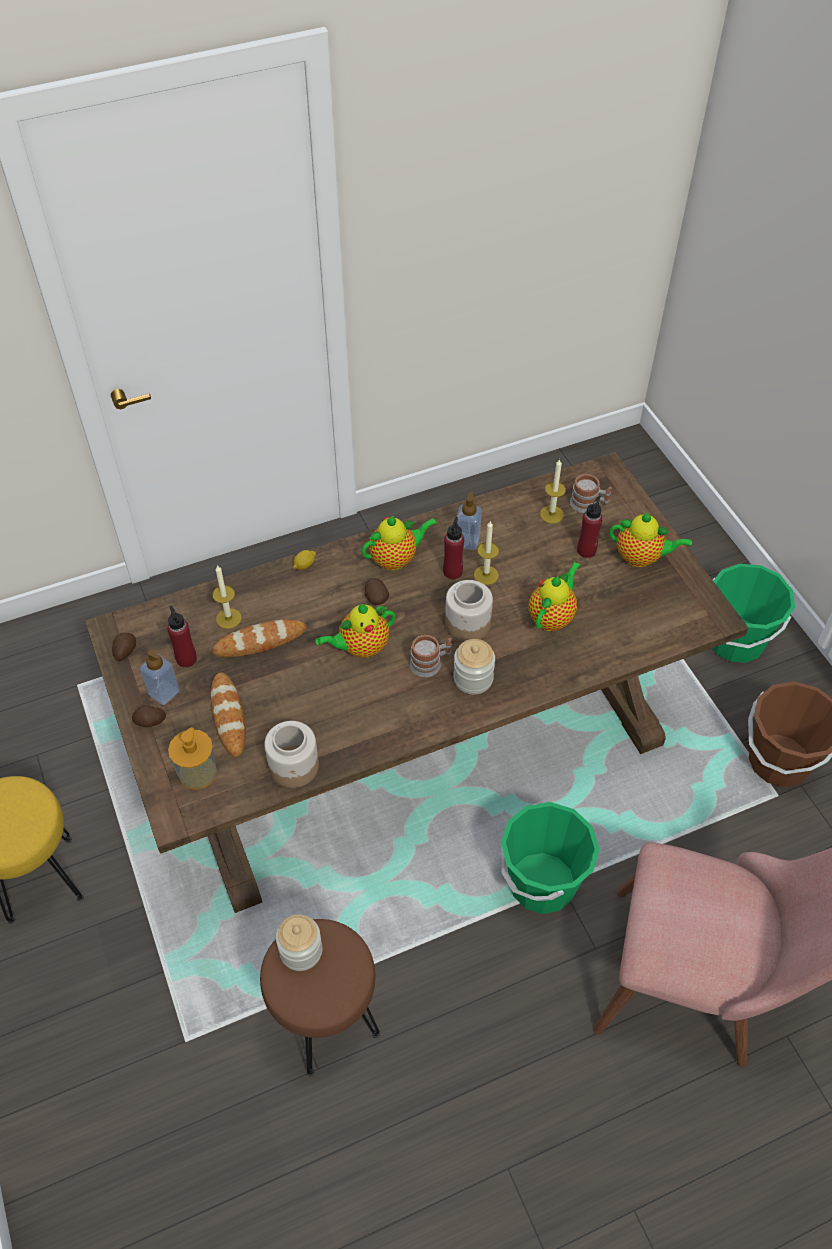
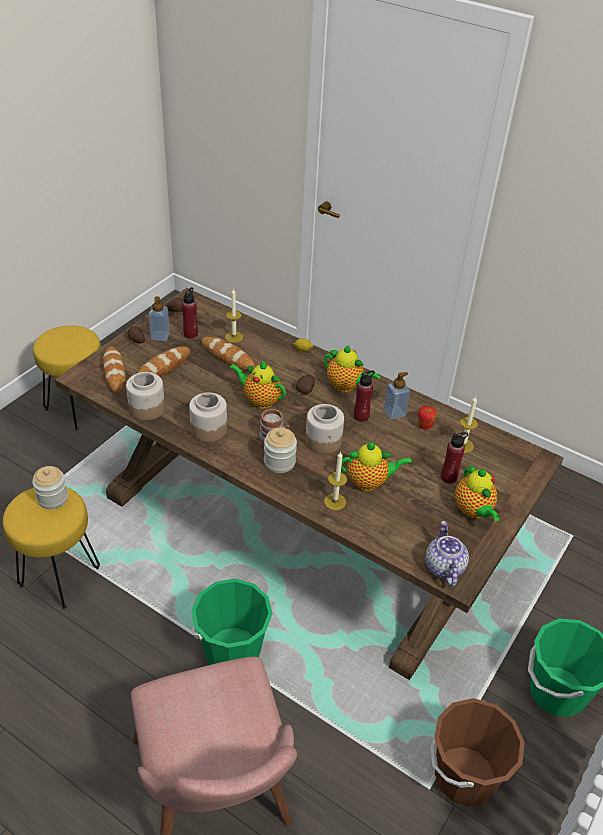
camera: 55 degrees right, 10 degrees down
soap dispenser [168,727,217,790] -> bread [103,347,126,394]
brown stool [260,919,380,1076] -> yellow stool [3,487,100,610]
candle [474,520,499,585] -> candle moved to [324,451,347,510]
mug [570,474,612,513] -> none
none -> jar [189,393,227,442]
none -> apple [418,406,437,430]
none -> teapot [425,521,469,587]

